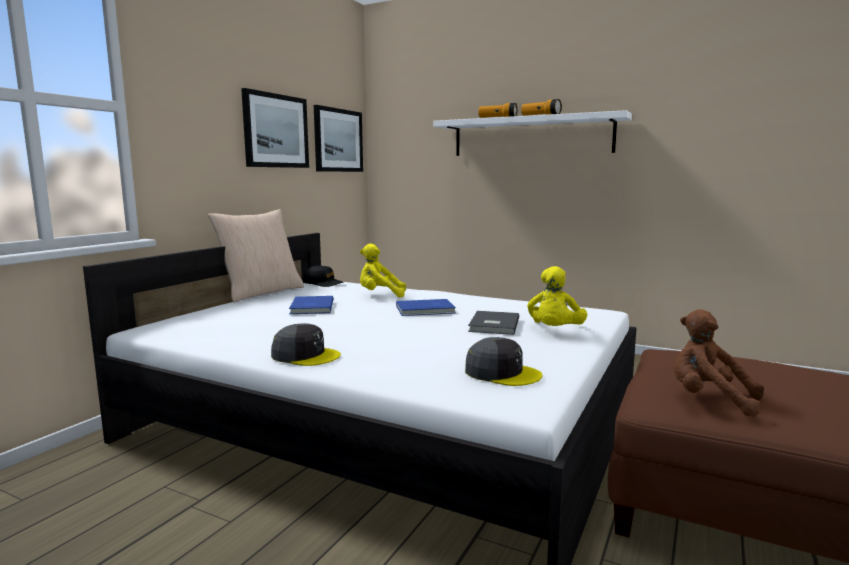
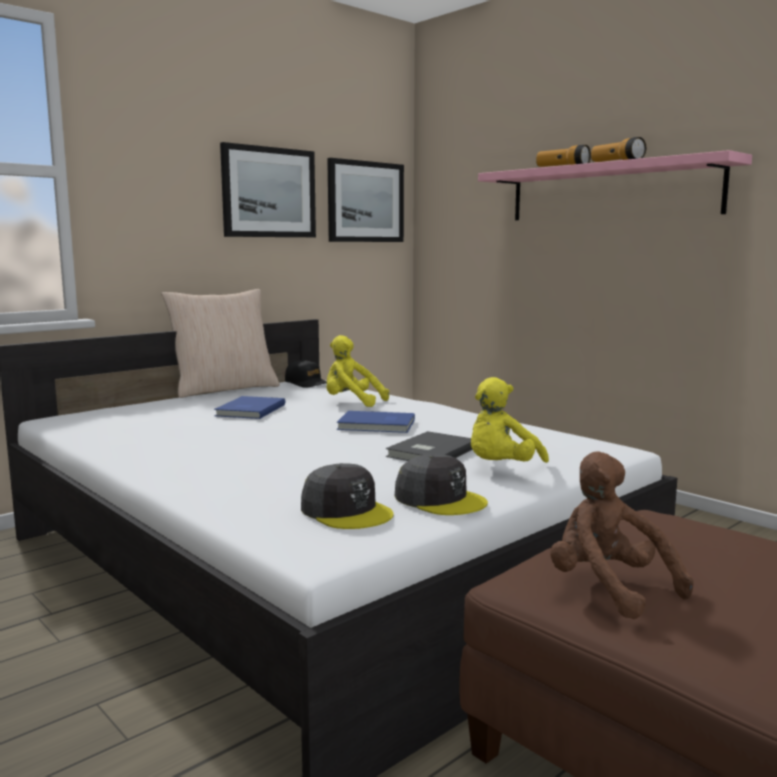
camera: 20 degrees right, 0 degrees up
grey cap [271,323,341,366] -> grey cap moved to [395,454,488,515]
white shelf [433,110,632,156] -> pink shelf [478,150,752,220]

